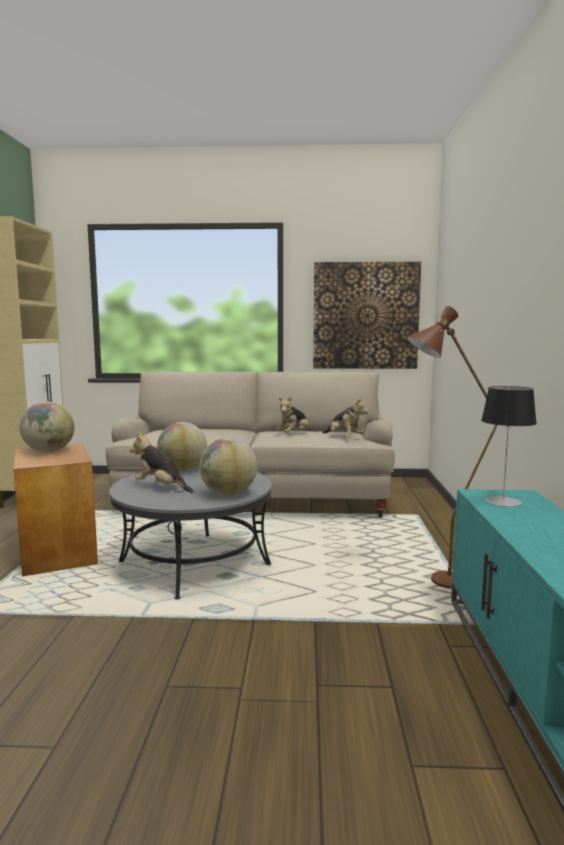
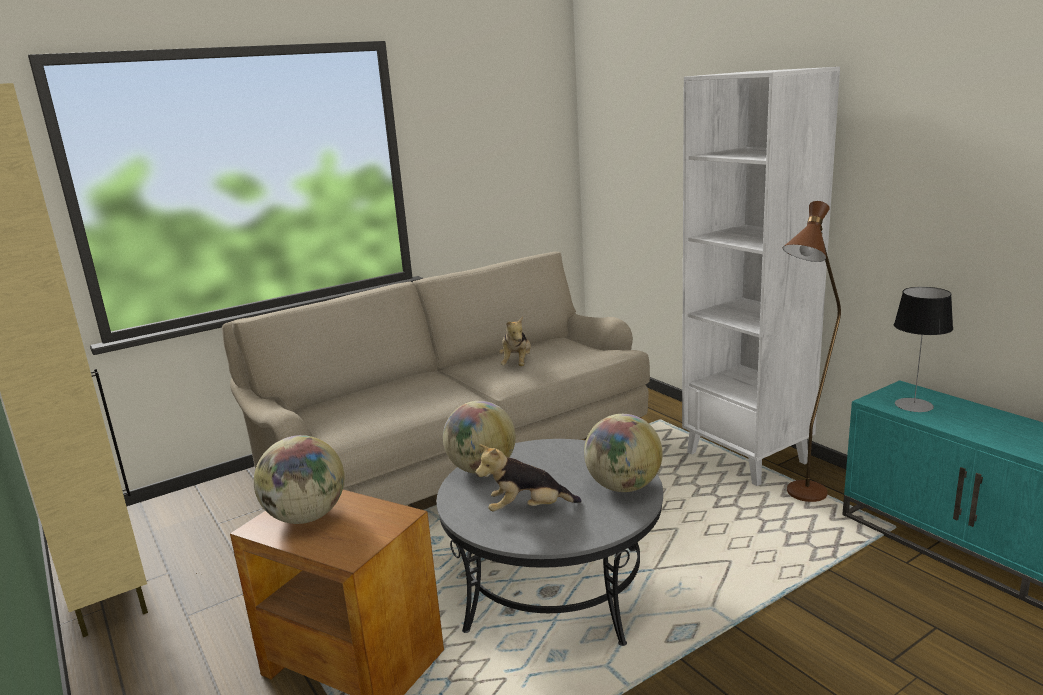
camera: 35 degrees left, 10 degrees up
picture [313,262,421,369] -> none
plush toy [323,397,368,435] -> none
none -> white bookcase [682,67,840,486]

